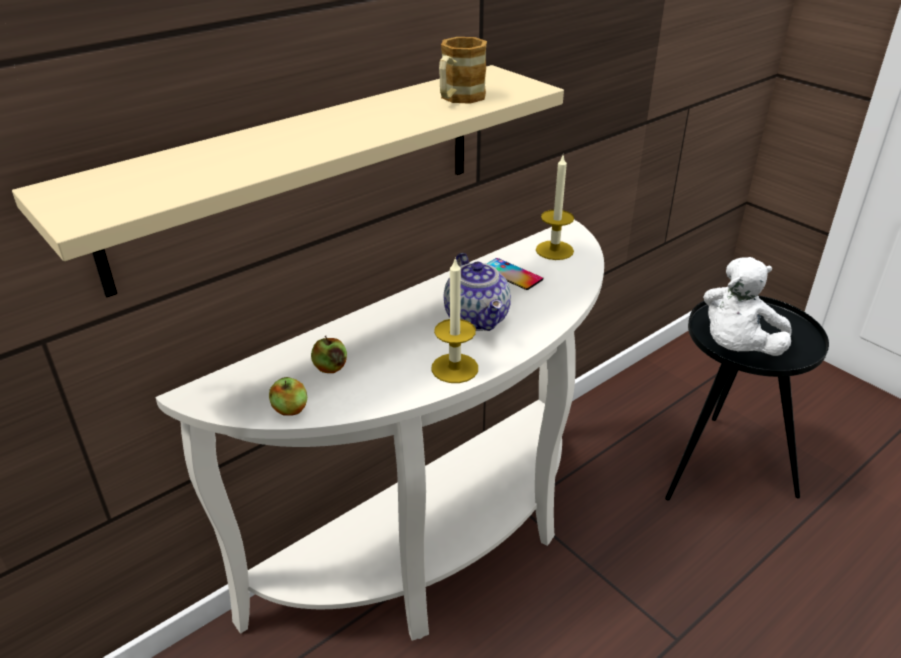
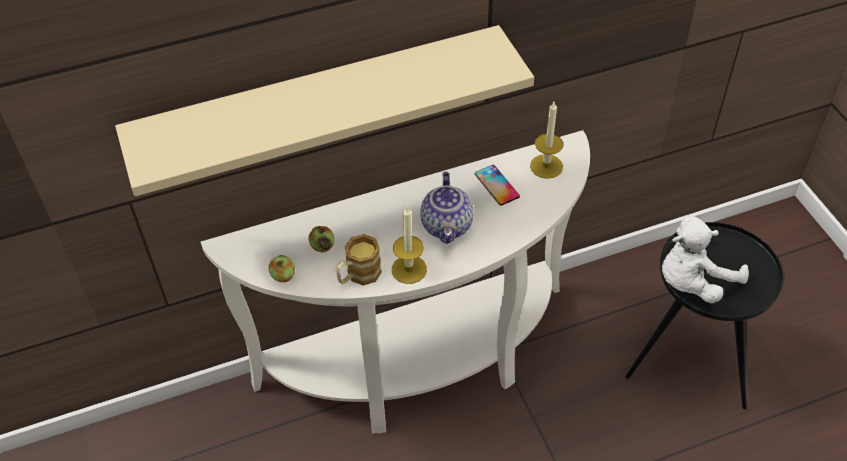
camera: 20 degrees right, 15 degrees up
mug [439,37,487,104] -> mug moved to [336,234,382,285]

